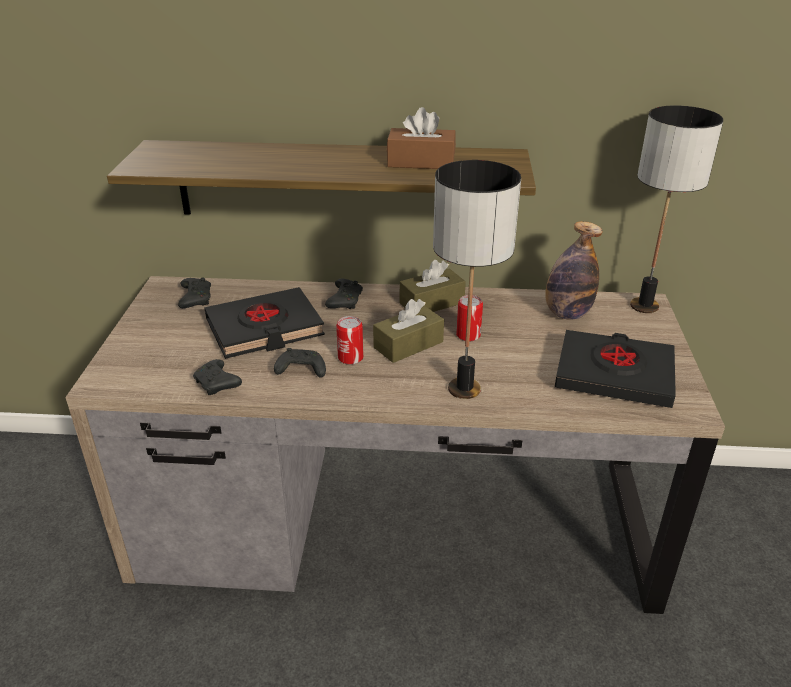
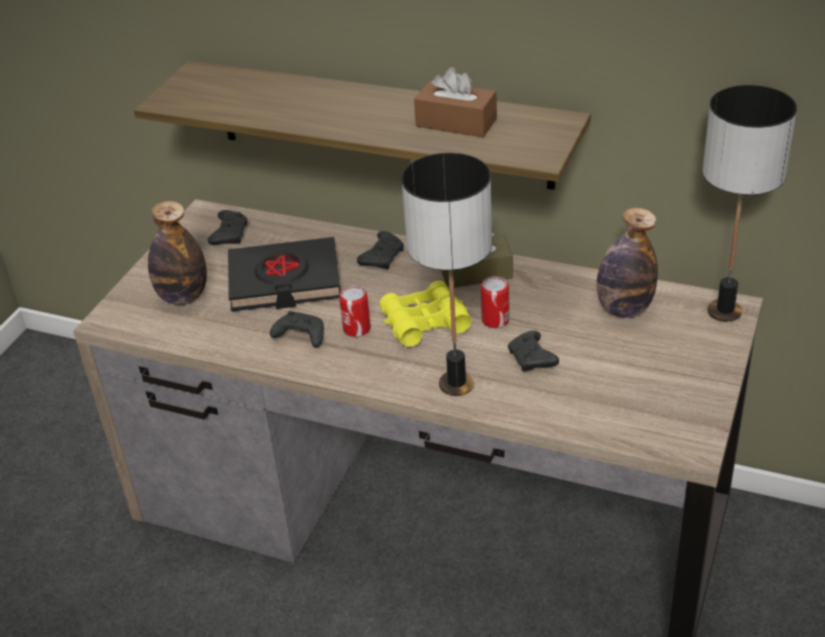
camera: 20 degrees right, 5 degrees up
black game controller [193,359,242,395] -> black game controller moved to [508,331,559,371]
brown tissue box [373,299,444,363] -> yellow binoculars [379,281,471,347]
black book [555,330,676,408] -> none
none -> bottle [148,201,207,305]

